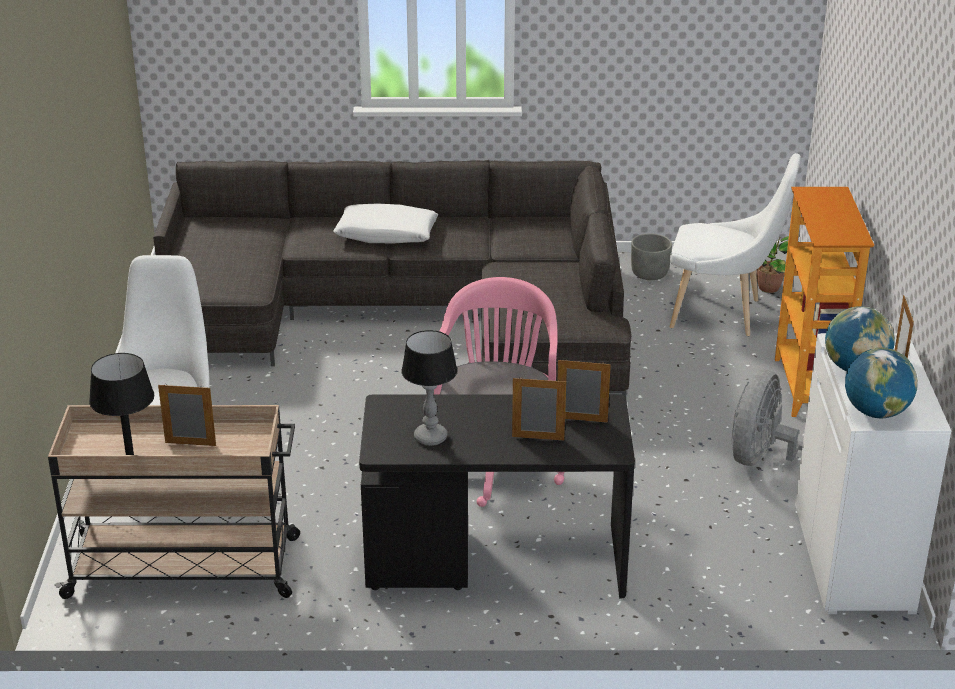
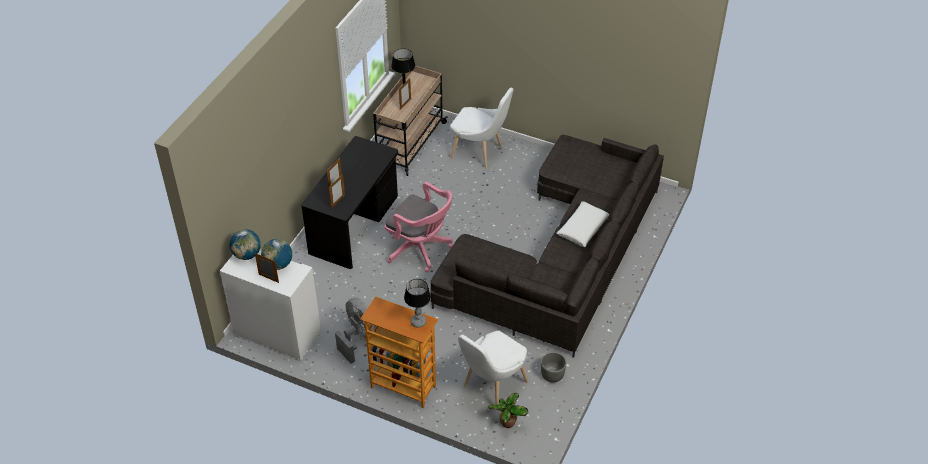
camera: 115 degrees right, 15 degrees up
table lamp [401,330,457,446] -> table lamp moved to [404,279,431,328]

